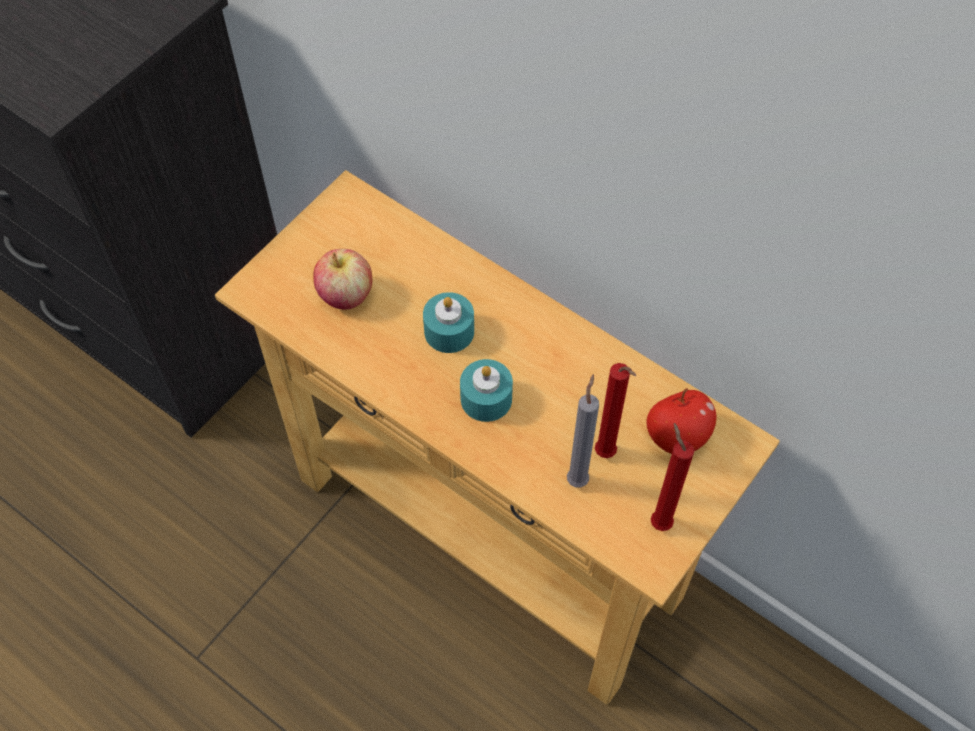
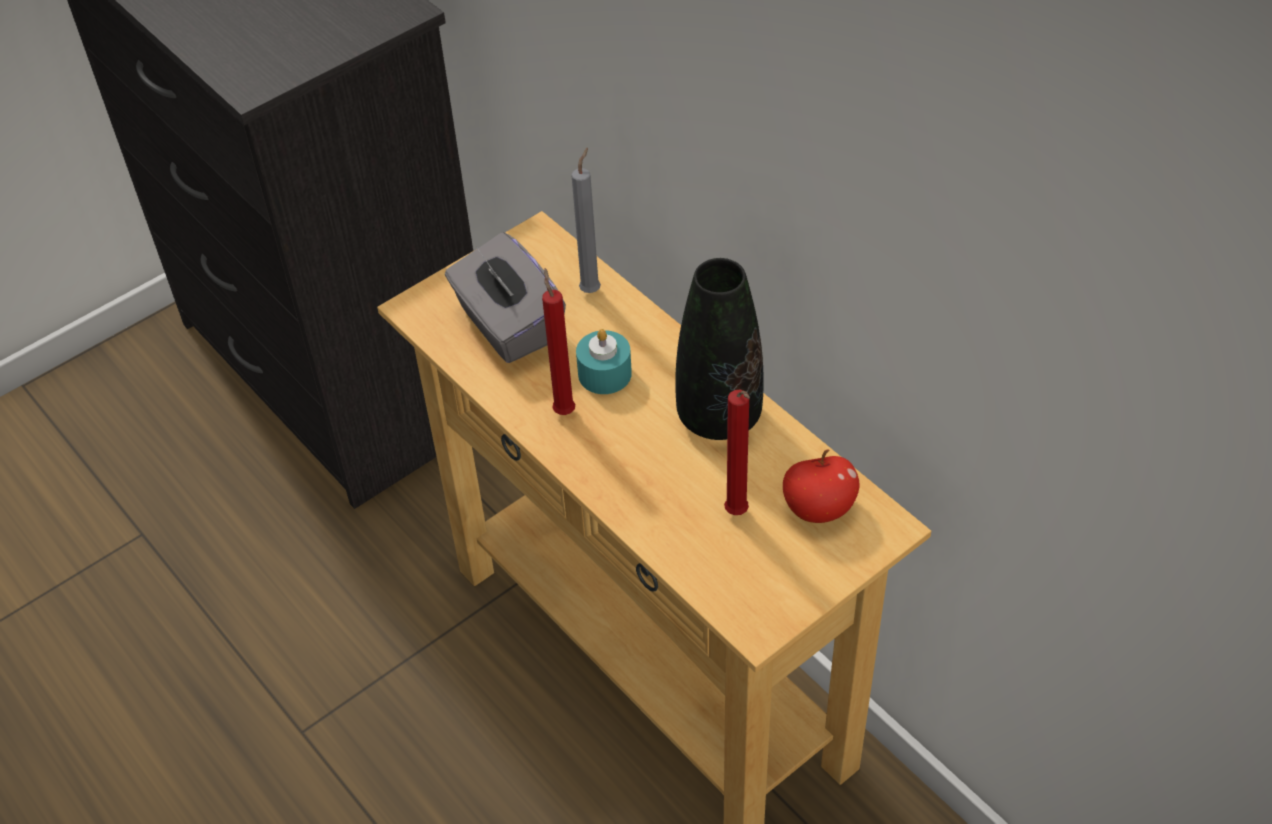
camera: 15 degrees right, 10 degrees down
apple [313,249,372,309] -> grey tissue box [445,232,566,363]
turquoise candle [460,359,513,422] -> none
grey candle [567,374,599,487] -> grey candle moved to [571,147,601,293]
red candle [651,423,694,531] -> red candle moved to [542,268,575,415]
none -> black vase [675,258,764,440]

